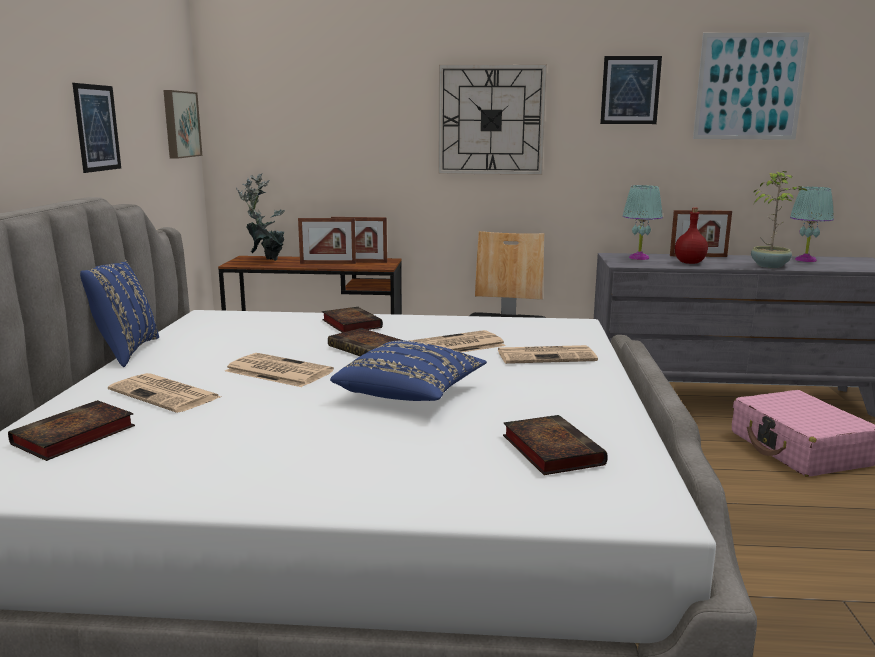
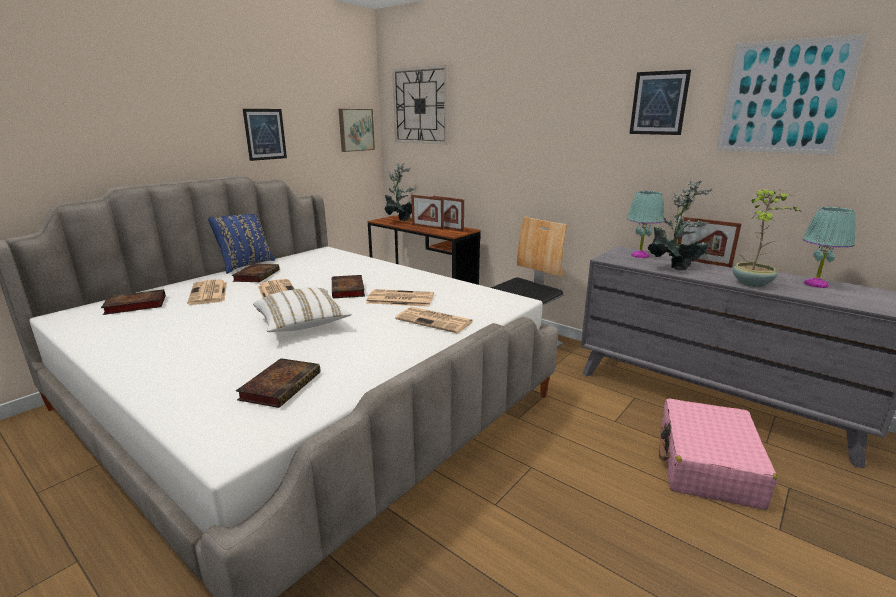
camera: 35 degrees right, 5 degrees up
book [322,307,383,333] -> book moved to [232,264,280,282]
blue pillow [330,341,487,401] -> white pillow [253,288,351,332]
wall clock [438,65,547,175] -> wall clock moved to [392,65,448,144]
red bottle [675,208,708,264] -> potted plant [648,181,712,270]

